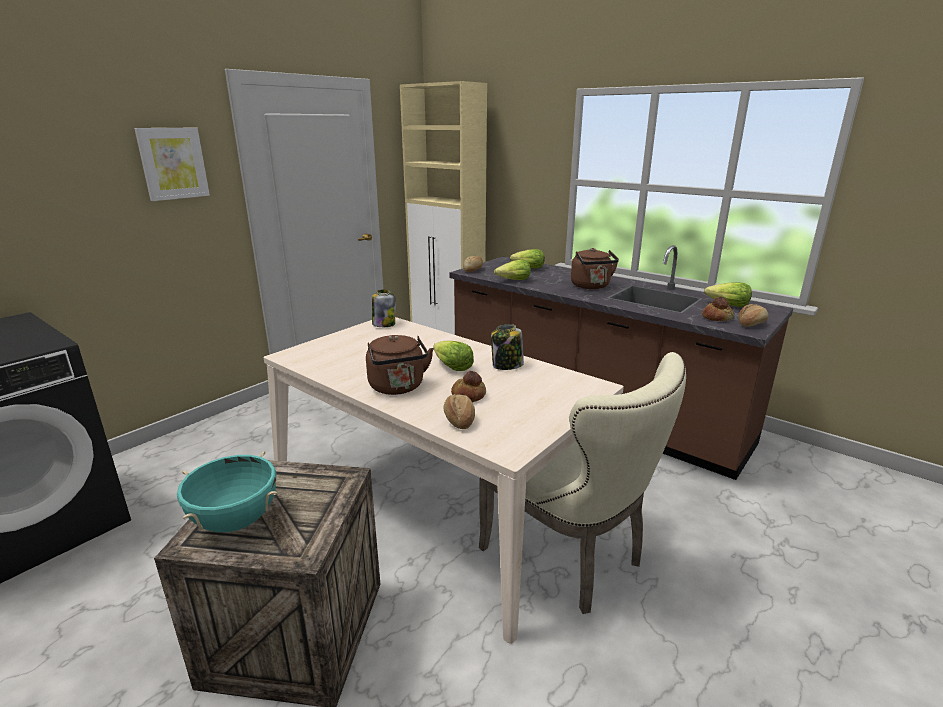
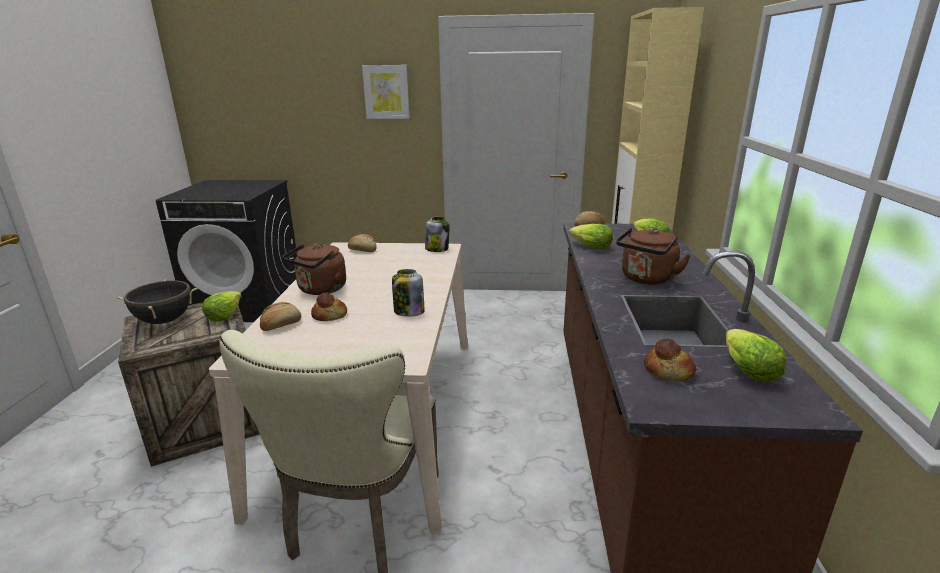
camera: 55 degrees right, 0 degrees up
turquoise cooking pot [177,451,277,532] -> black cooking pot [116,280,198,324]
lettuce [433,341,474,371] -> lettuce moved to [202,291,241,322]
bread [739,304,768,327] -> bread moved to [348,234,377,252]

